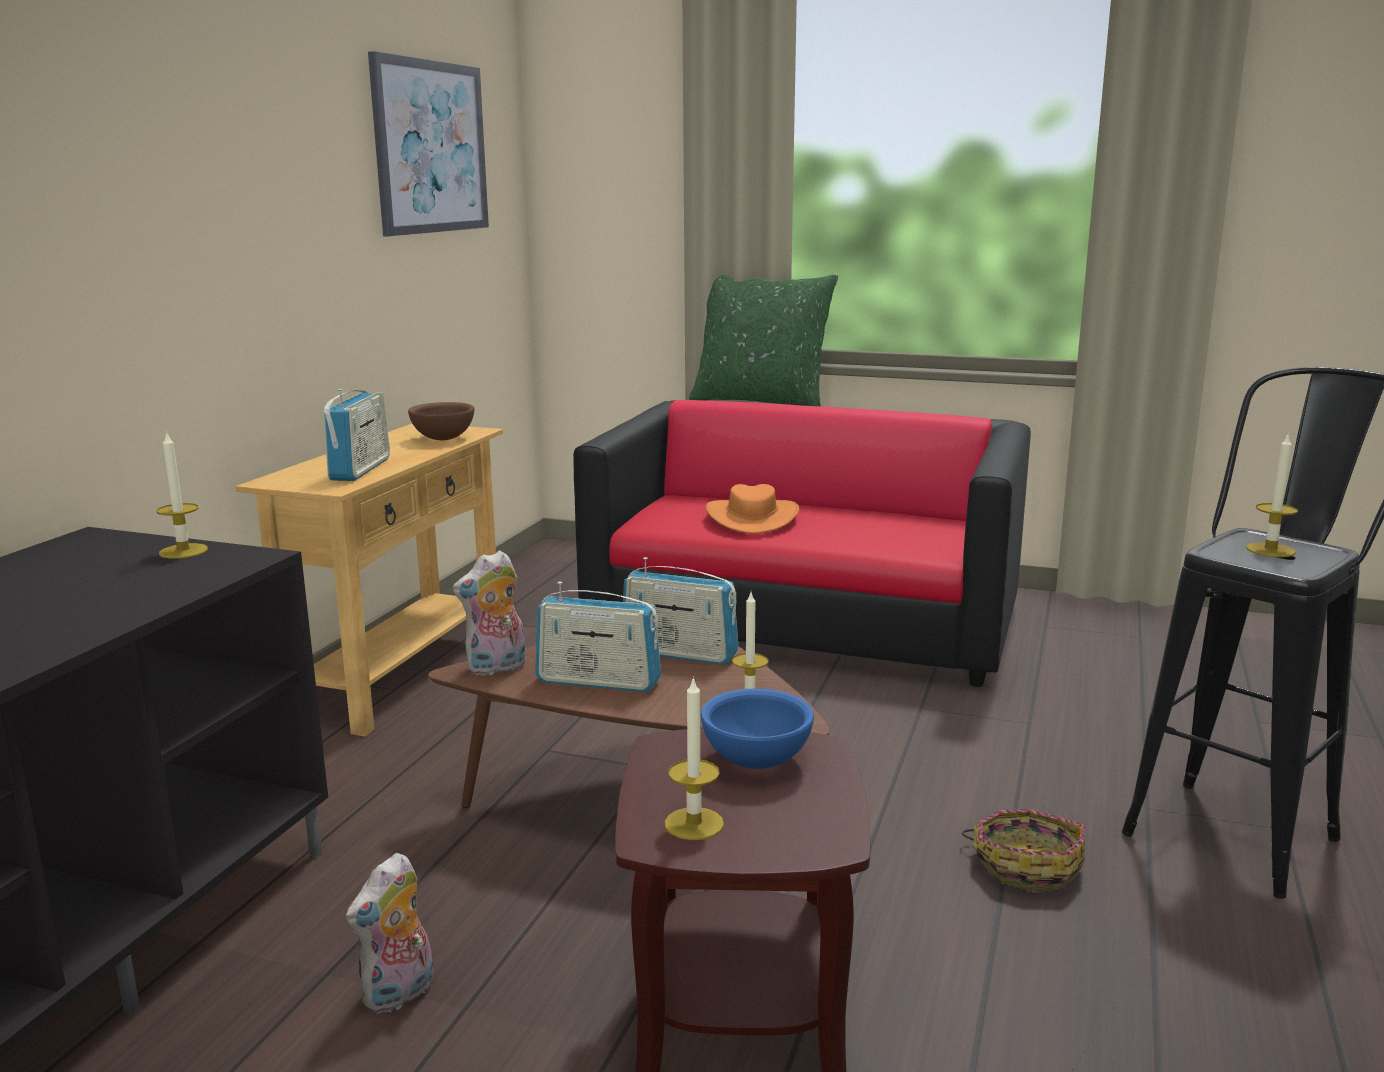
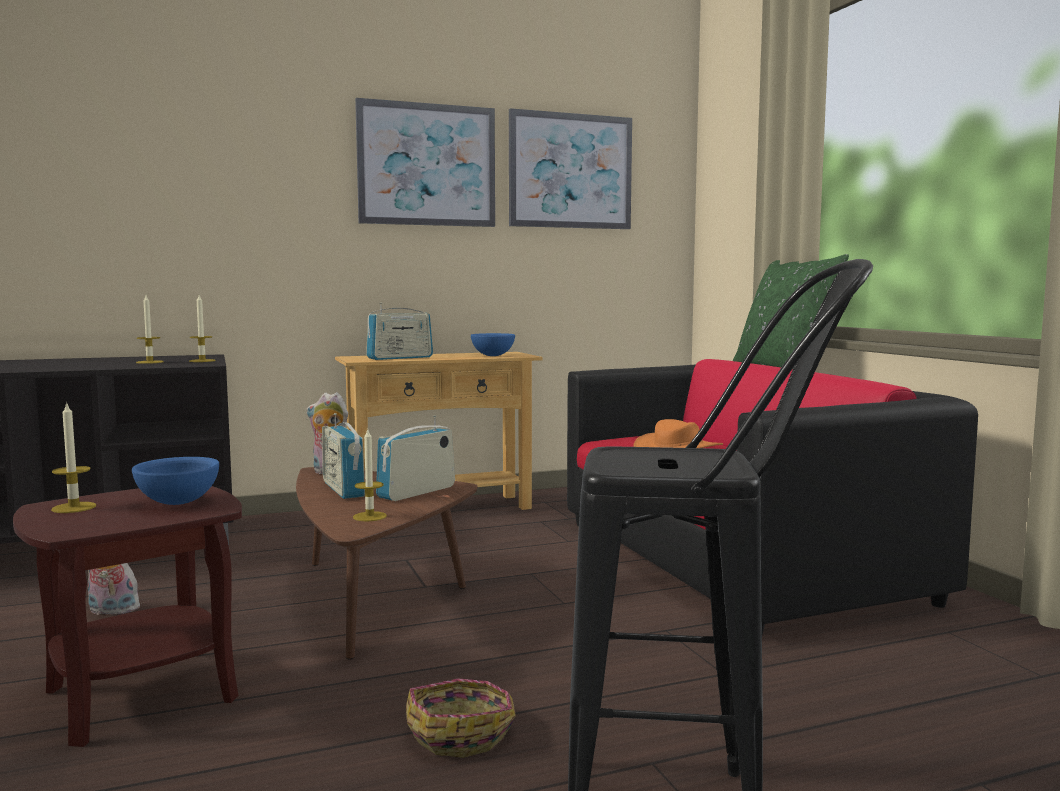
camera: 50 degrees right, 10 degrees down
brown bowl [408,402,474,440] -> blue bowl [471,333,515,356]
radio [623,557,739,665] -> radio turned 60 degrees clockwise [376,415,455,501]
candle [1246,435,1298,557] -> candle moved to [136,295,164,364]
none -> picture [355,98,495,227]

